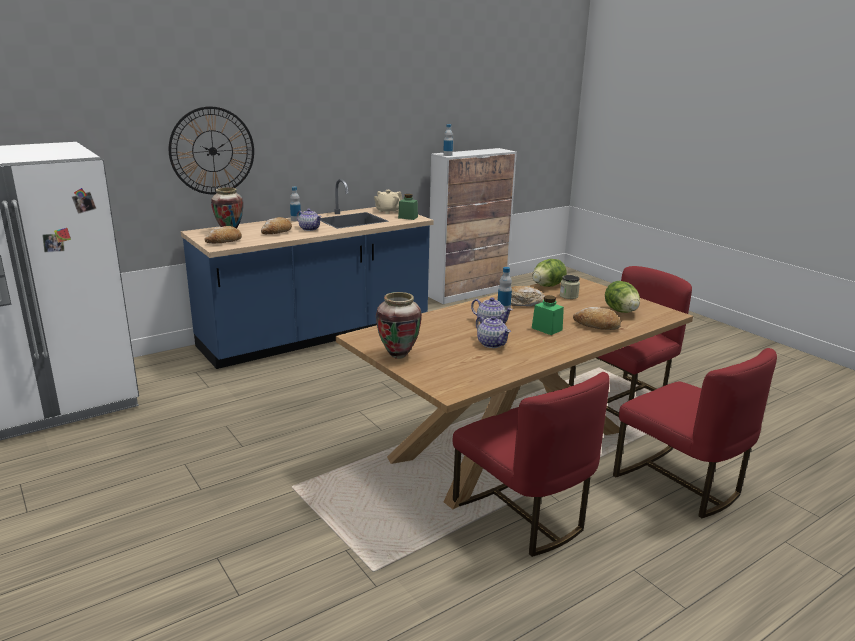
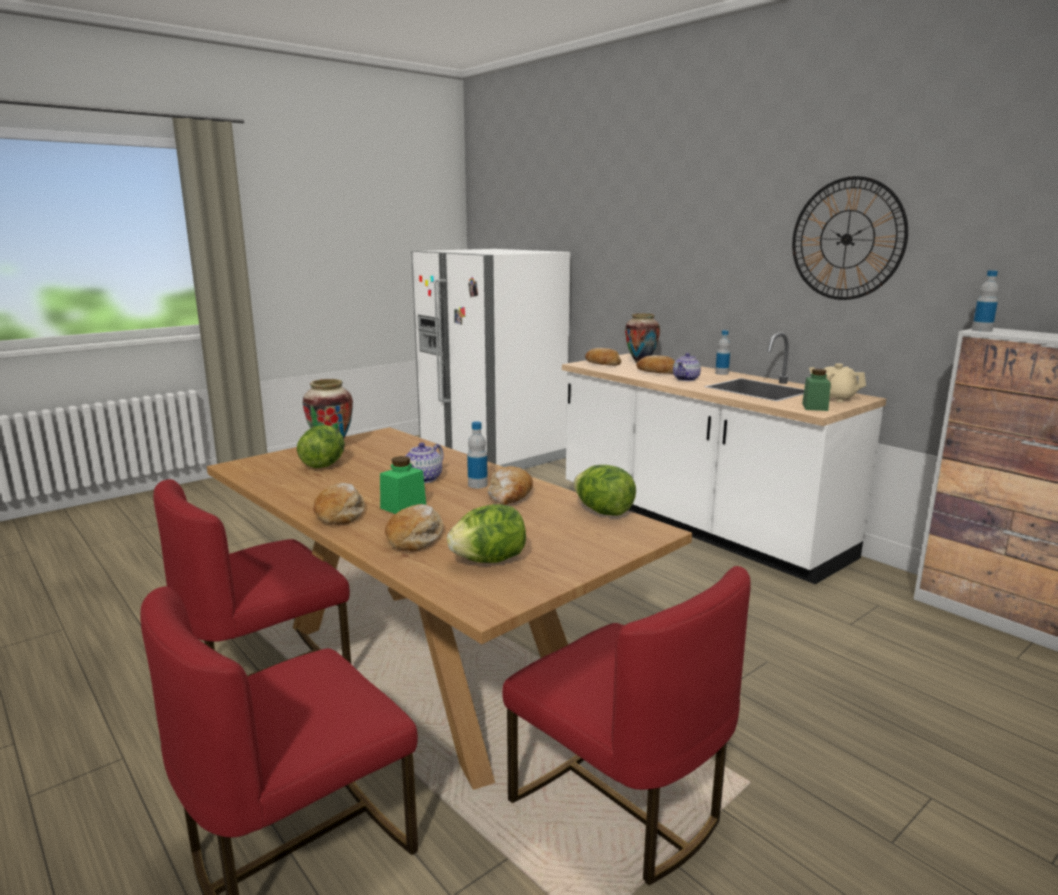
camera: 85 degrees right, 5 degrees down
wall clock [169,106,254,194] -> wall clock moved to [792,176,908,300]
blue counter [181,179,434,369] -> white counter [562,332,886,584]
teapot [476,316,511,348] -> none
jar [560,275,580,299] -> none
none -> lettuce [297,425,345,468]
none -> bread [313,483,364,525]

